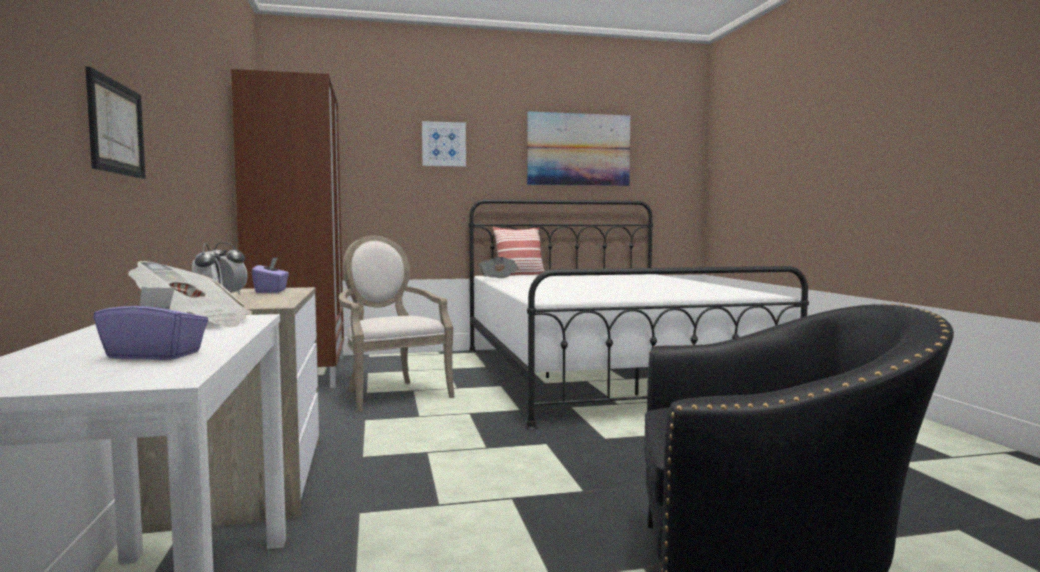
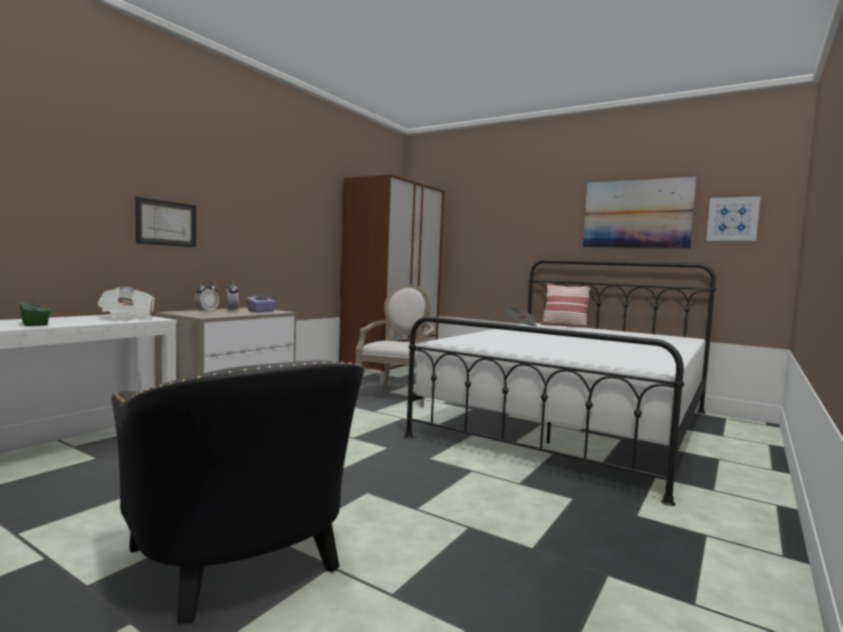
camera: 45 degrees right, 0 degrees up
purple tissue box [93,287,208,360] -> green tissue box [20,296,51,326]
picture [422,121,466,167] -> picture moved to [706,196,761,241]

